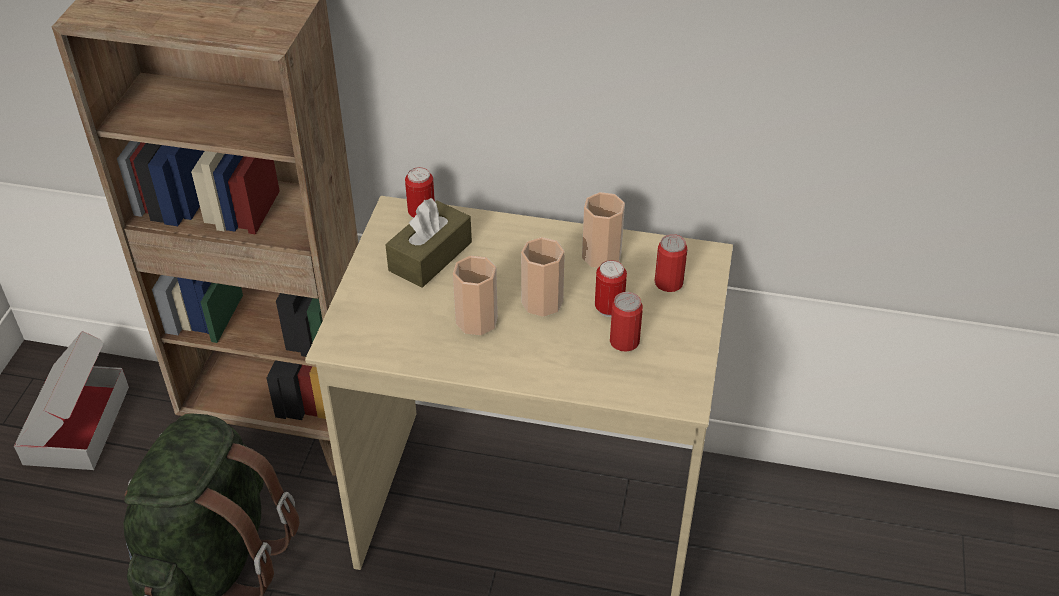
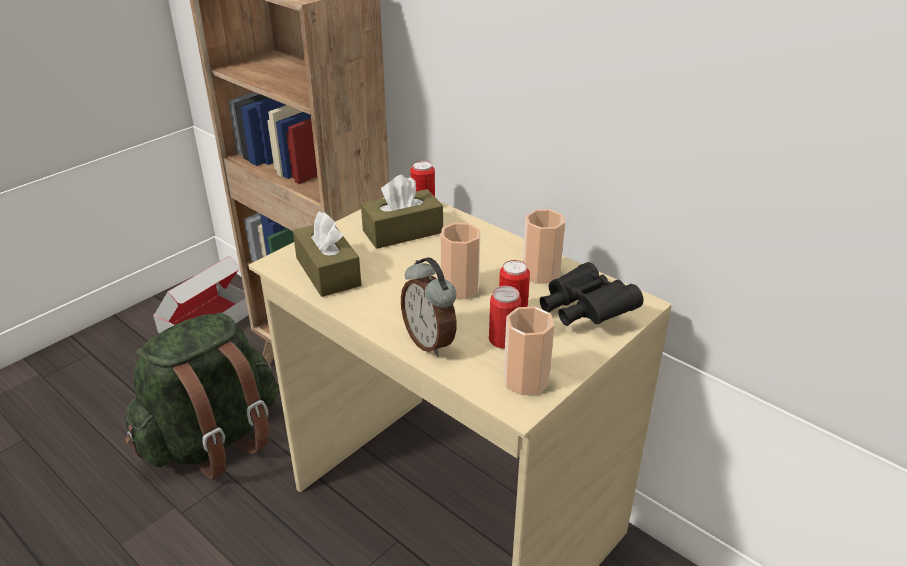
camera: 30 degrees right, 10 degrees down
cup [453,256,498,335] -> cup moved to [504,306,555,395]
can [655,234,688,292] -> black binoculars [540,262,644,326]
none -> brown tissue box [293,212,361,297]
none -> alarm clock [401,257,456,357]

